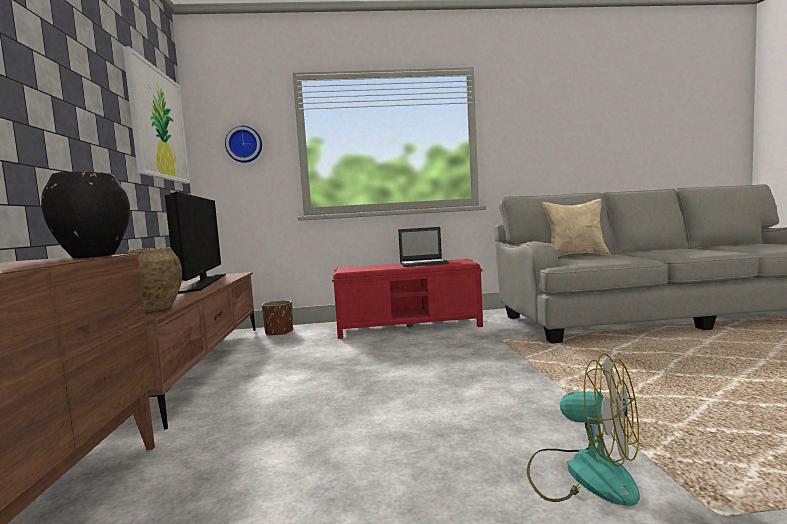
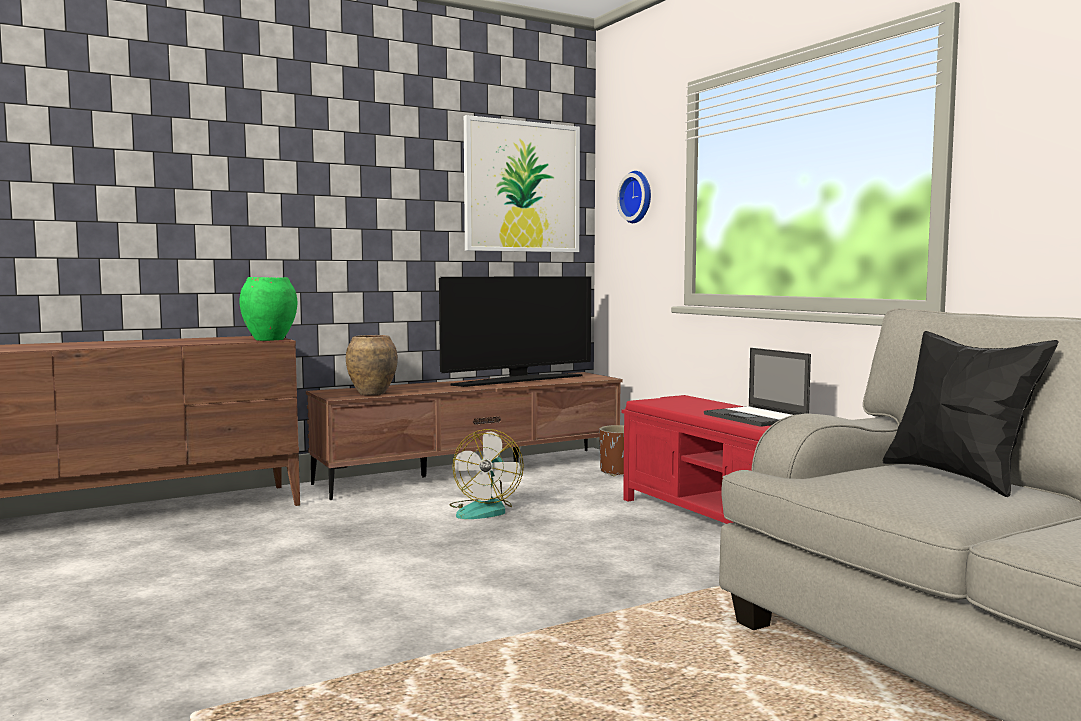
camera: 65 degrees right, 0 degrees up
black vase [41,171,130,258] -> green vase [240,277,297,341]
fan [527,354,640,506] -> fan moved to [449,429,524,519]
beige pillow [542,198,610,256] -> black pillow [882,331,1058,497]

